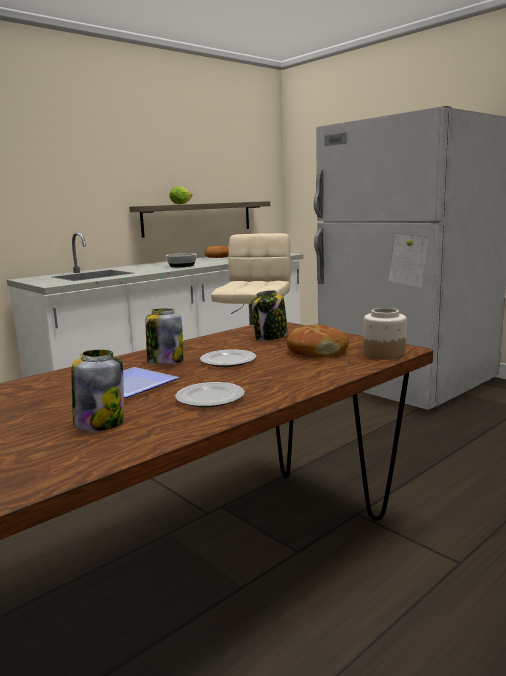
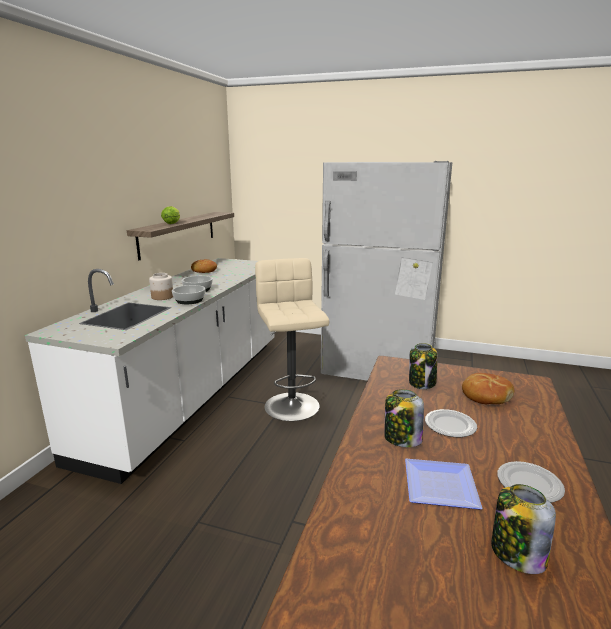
camera: 30 degrees left, 5 degrees up
jar [363,308,407,360] -> jar moved to [149,273,173,300]
none -> bowl [172,285,205,304]

